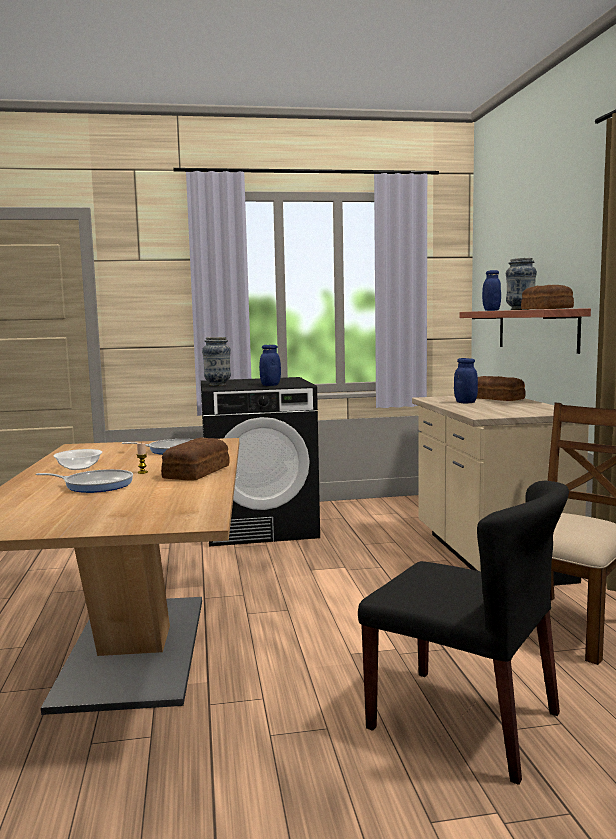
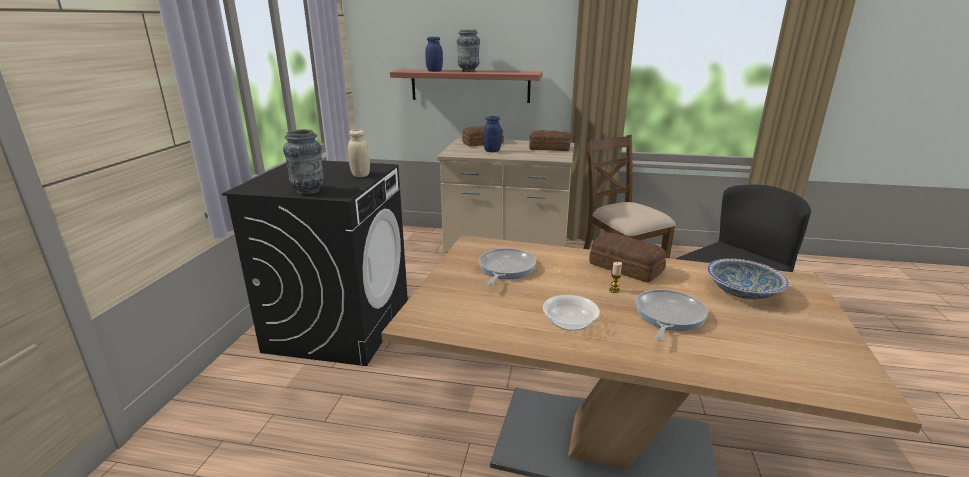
camera: 70 degrees left, 15 degrees up
blue jar [259,345,281,386] -> beige jar [348,129,370,177]
bread [521,285,574,309] -> bread moved to [529,130,571,151]
none -> bowl [707,259,789,300]

